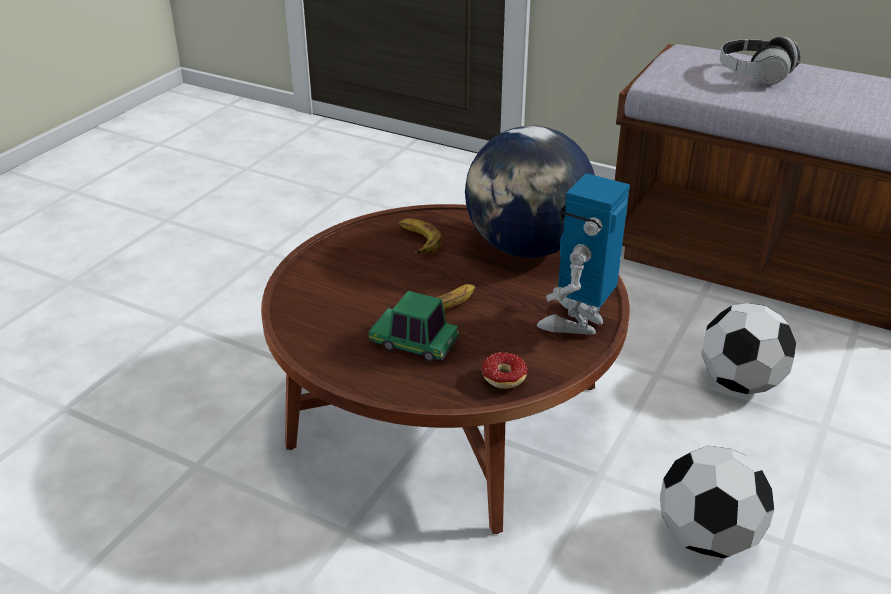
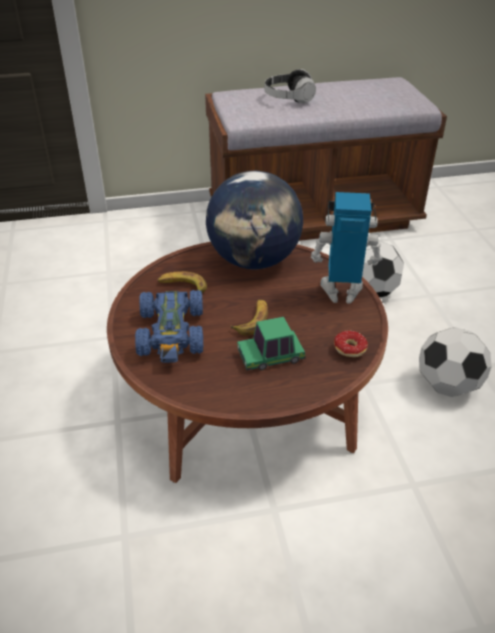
camera: 40 degrees left, 5 degrees up
toy robot [537,173,630,334] -> toy robot turned 105 degrees clockwise [311,192,383,304]
none -> blue toy car [135,290,203,363]

